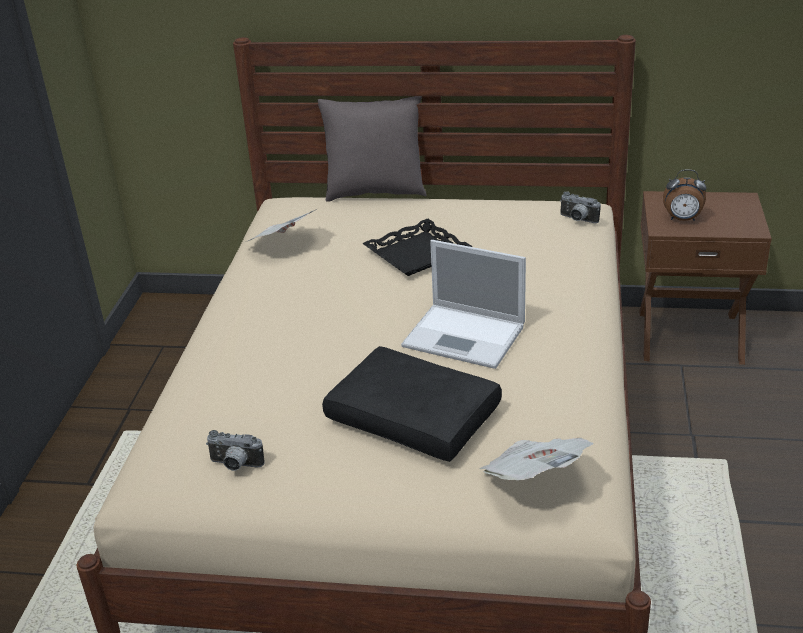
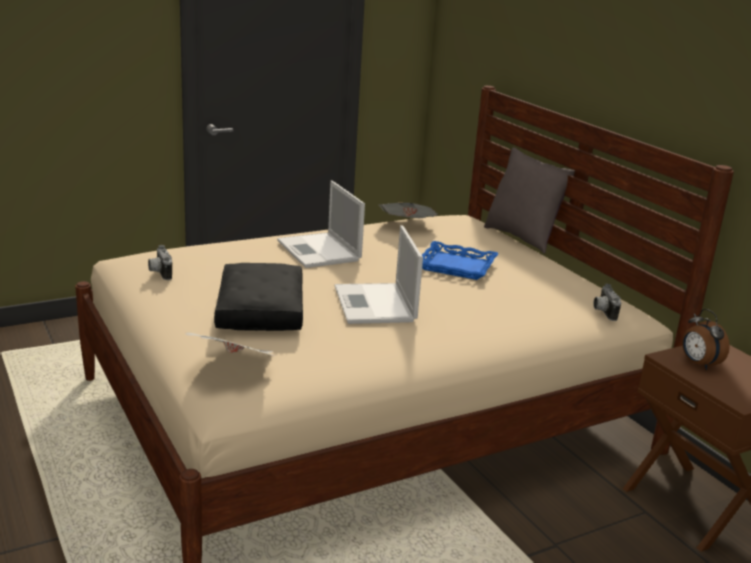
camera: 50 degrees right, 10 degrees down
black tray [362,219,473,276] -> blue tray [422,241,499,280]
none -> laptop [277,181,365,268]

